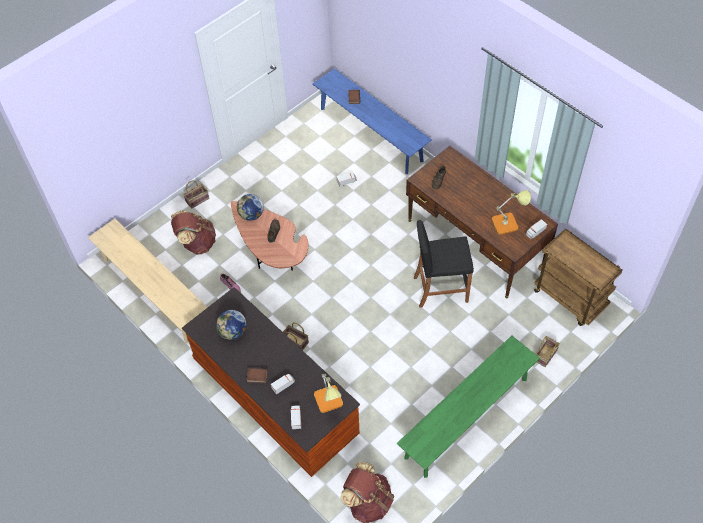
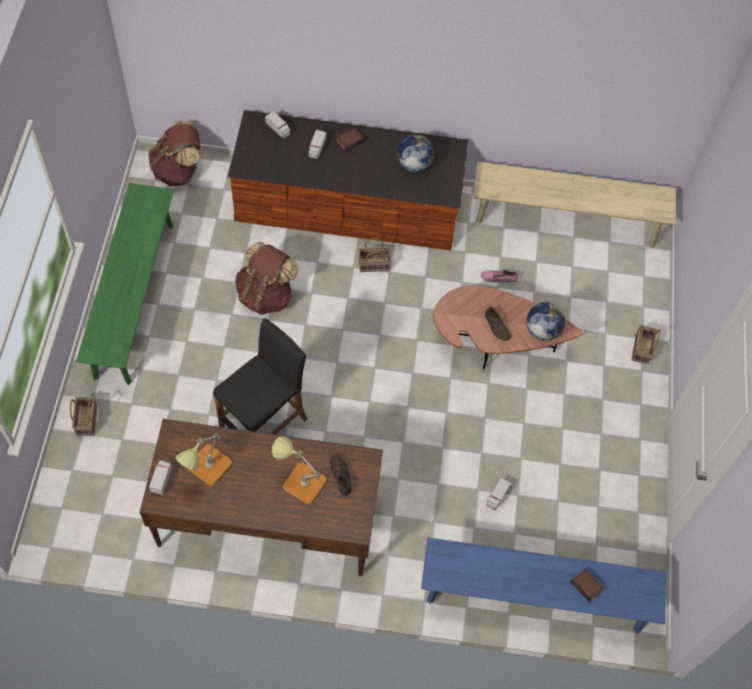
camera: 135 degrees right, 5 degrees up
brown backpack [171,210,216,255] -> brown backpack moved to [235,242,298,315]
table lamp [314,374,343,413] -> table lamp moved to [272,436,327,504]
brown cart [534,228,623,326] -> none

